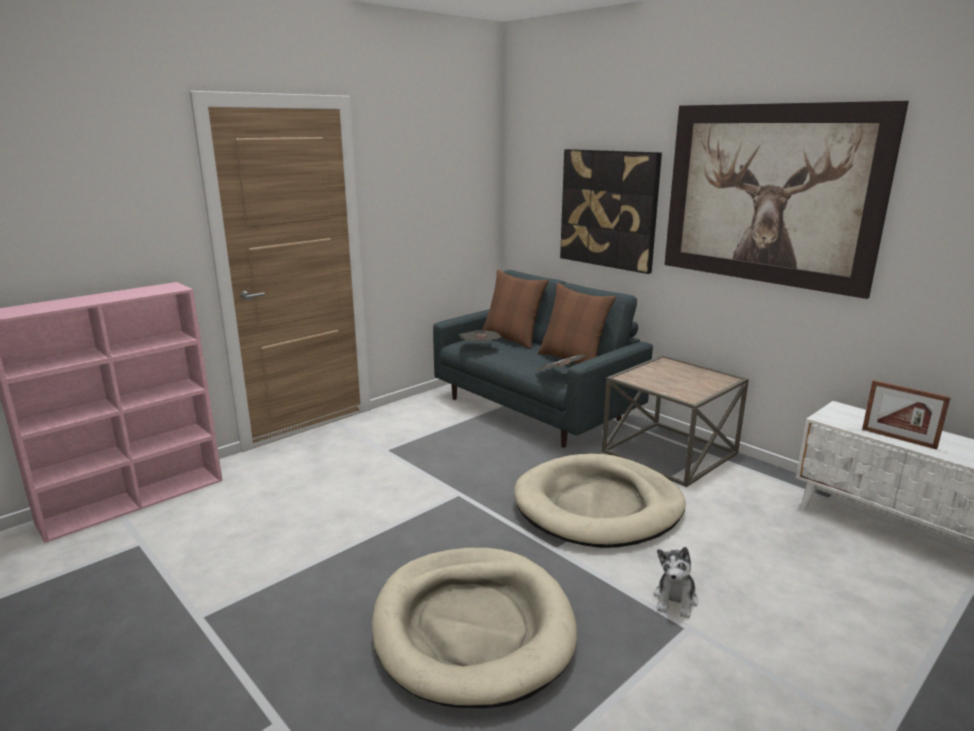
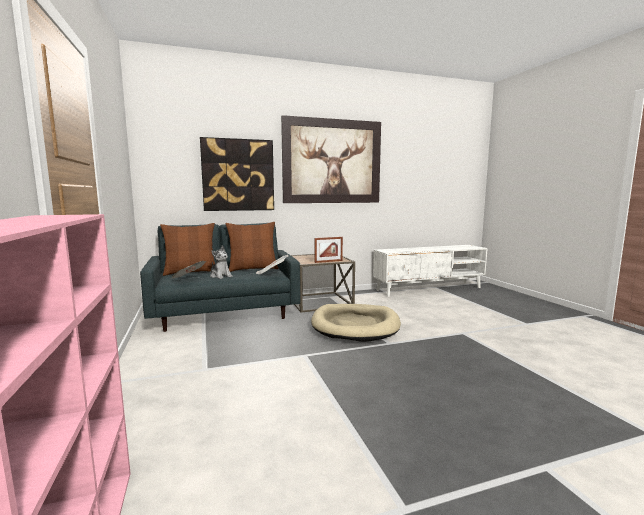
camera: 65 degrees left, 10 degrees down
beige dog bed [372,548,577,708] -> none
plush toy [654,547,698,618] -> plush toy moved to [210,245,232,279]
picture frame [862,380,951,450] -> picture frame moved to [314,237,343,263]

